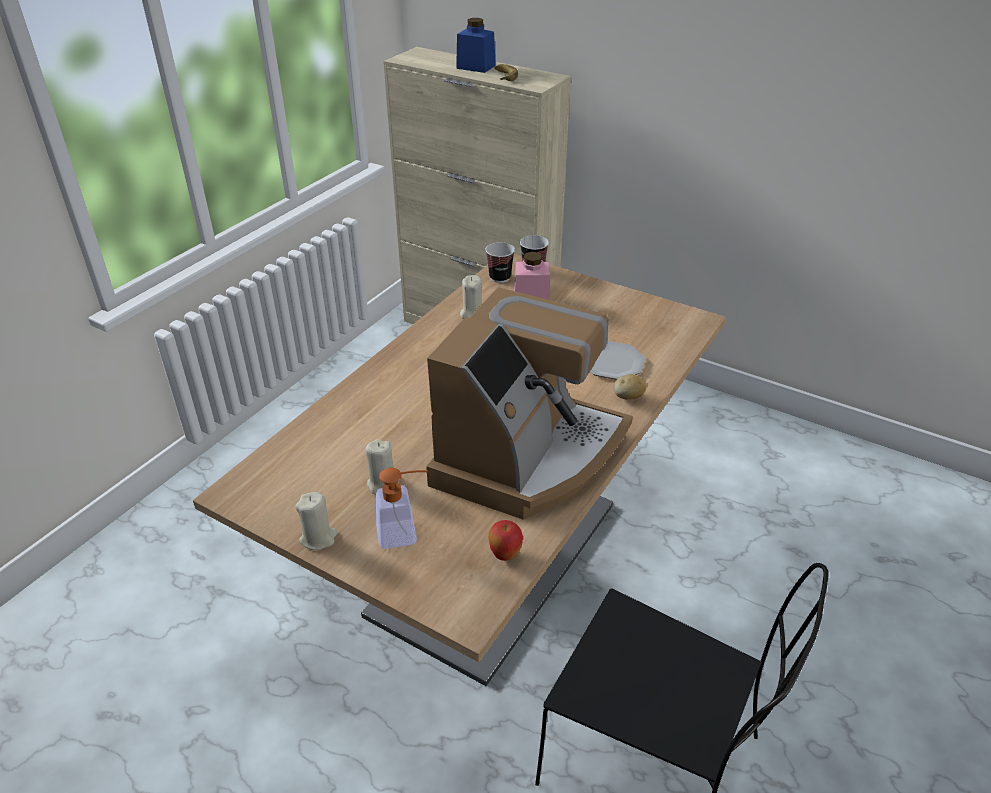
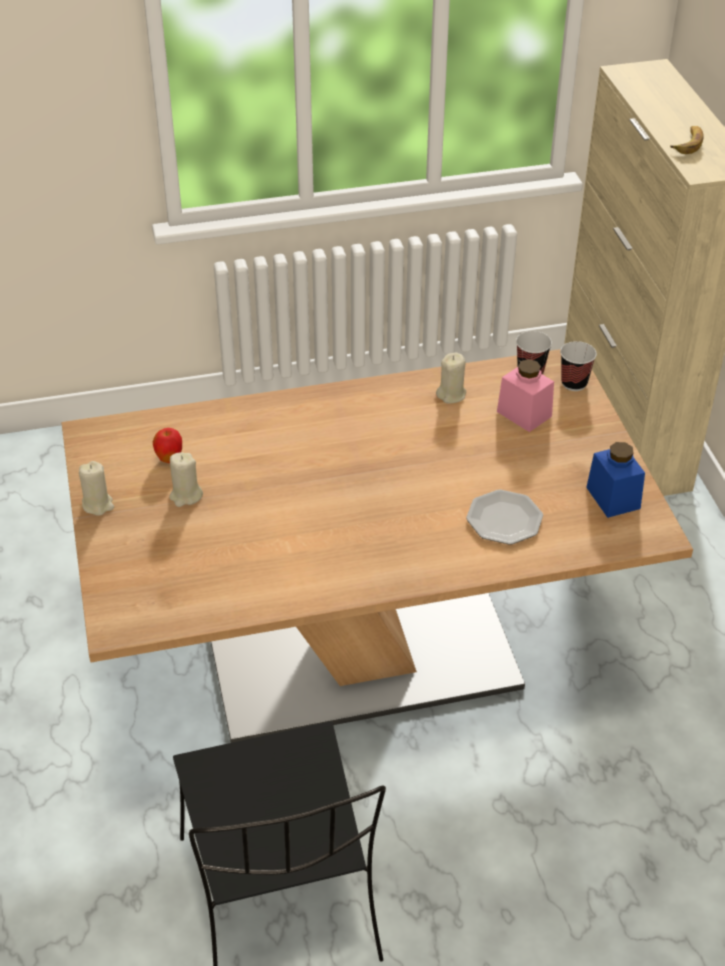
camera: 45 degrees right, 5 degrees up
soap dispenser [376,468,428,549] -> none
coffee machine [426,287,633,520] -> none
blue jar [456,18,496,73] -> blue jar moved to [586,442,645,518]
apple [488,520,523,561] -> apple moved to [153,428,182,463]
potato [614,374,647,399] -> none

